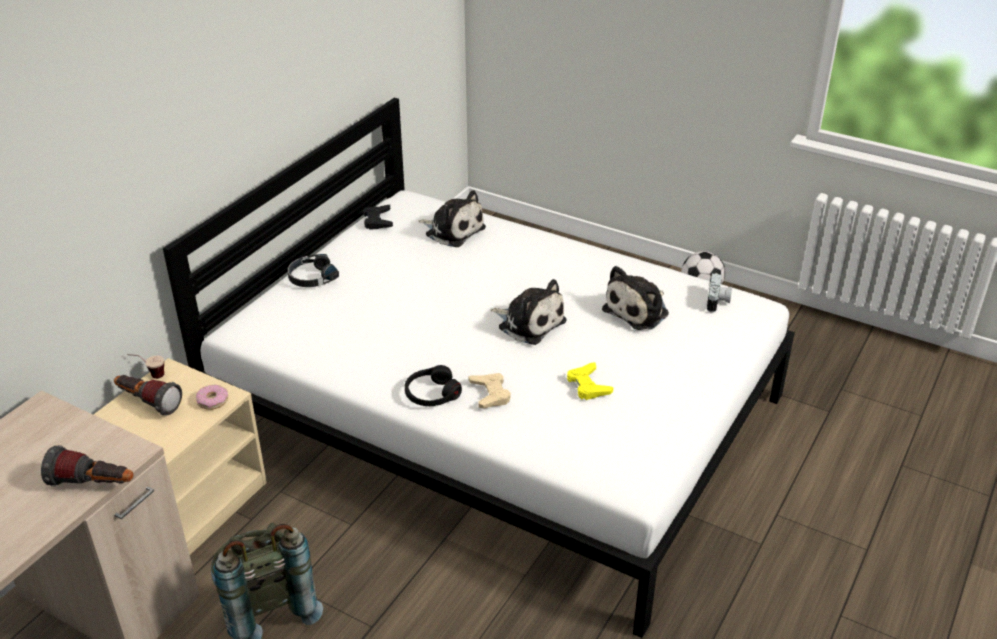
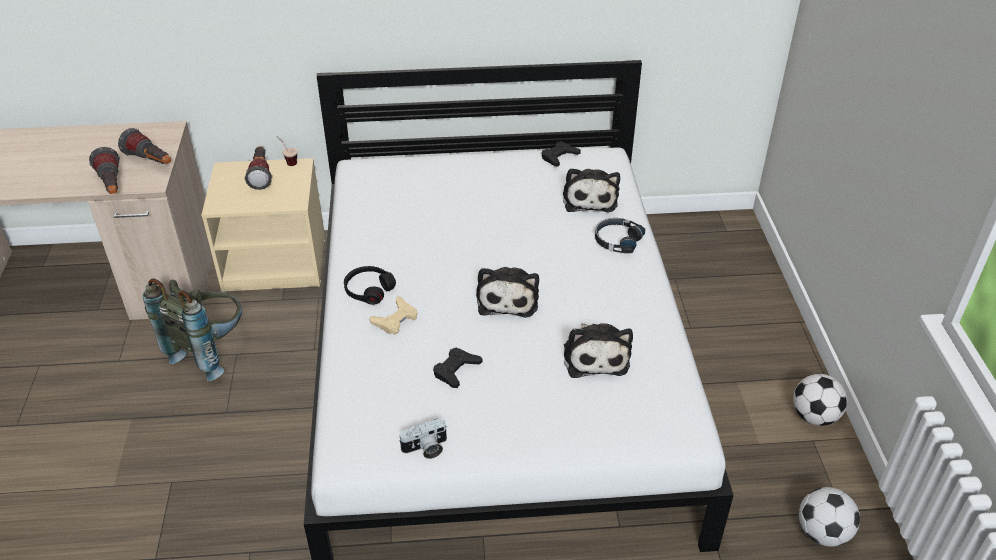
camera: 55 degrees right, 5 degrees up
donut [196,384,228,410] -> none
black headphones [287,254,339,287] -> black headphones moved to [595,218,645,253]
yellow game controller [567,362,613,400] -> black game controller [433,348,483,388]
plush toy [602,266,669,330] -> plush toy turned 105 degrees counterclockwise [564,323,633,378]
camera [707,273,732,313] -> camera moved to [398,418,448,459]
none -> flashlight [118,128,171,164]
none -> football [799,487,860,547]

